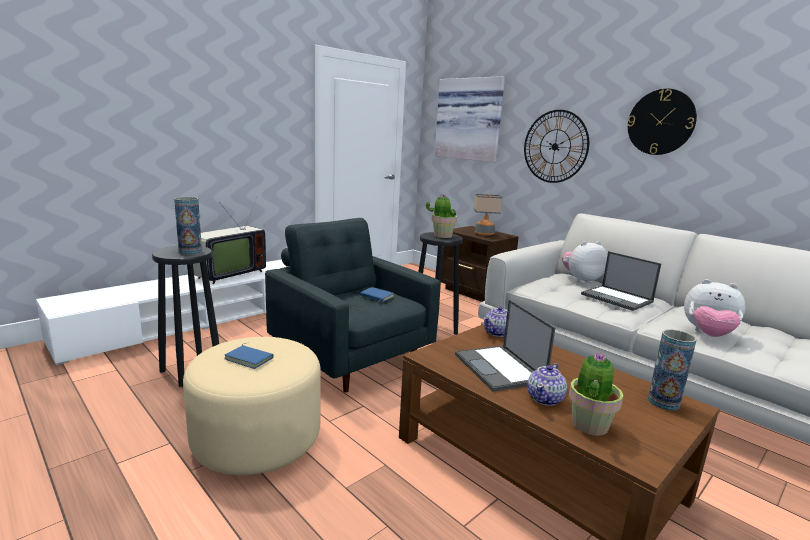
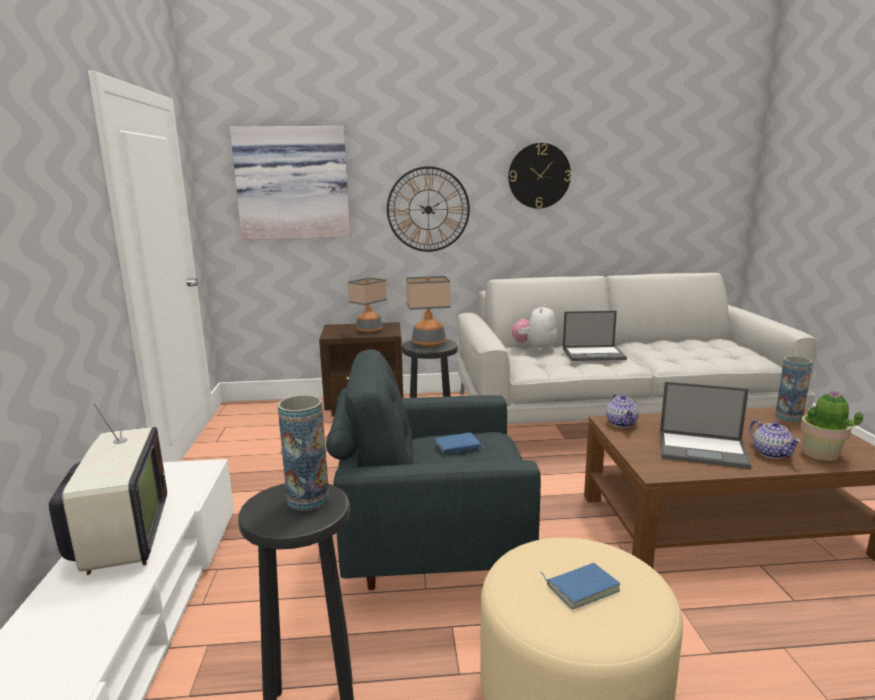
camera: 50 degrees left, 0 degrees up
potted plant [426,194,457,238] -> table lamp [406,276,451,347]
plush toy [684,279,745,337] -> none

